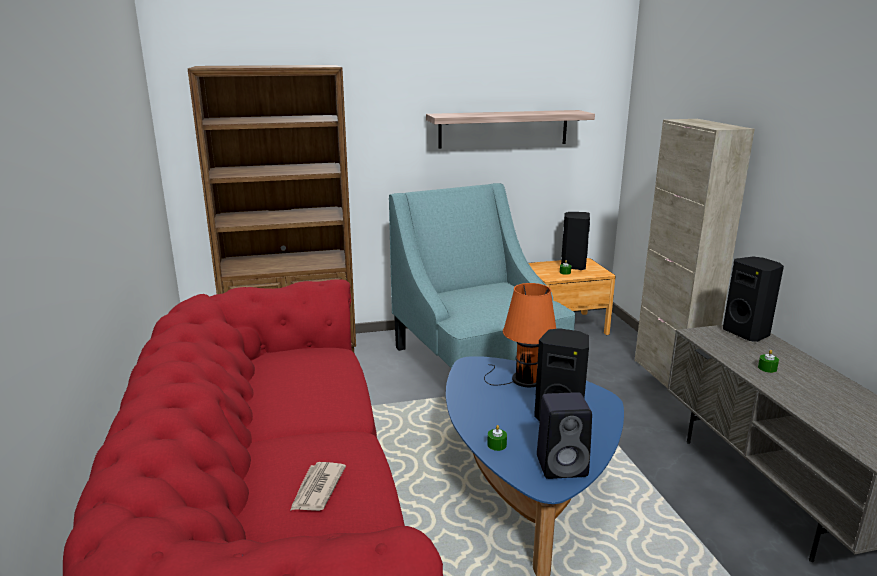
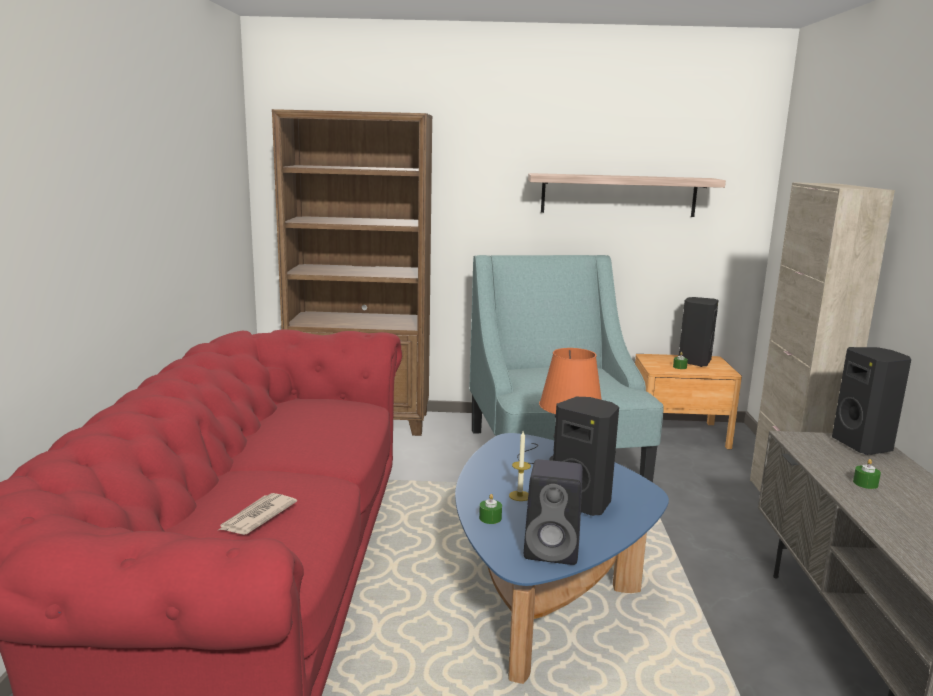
camera: 15 degrees right, 5 degrees down
none -> candle [509,431,531,501]

